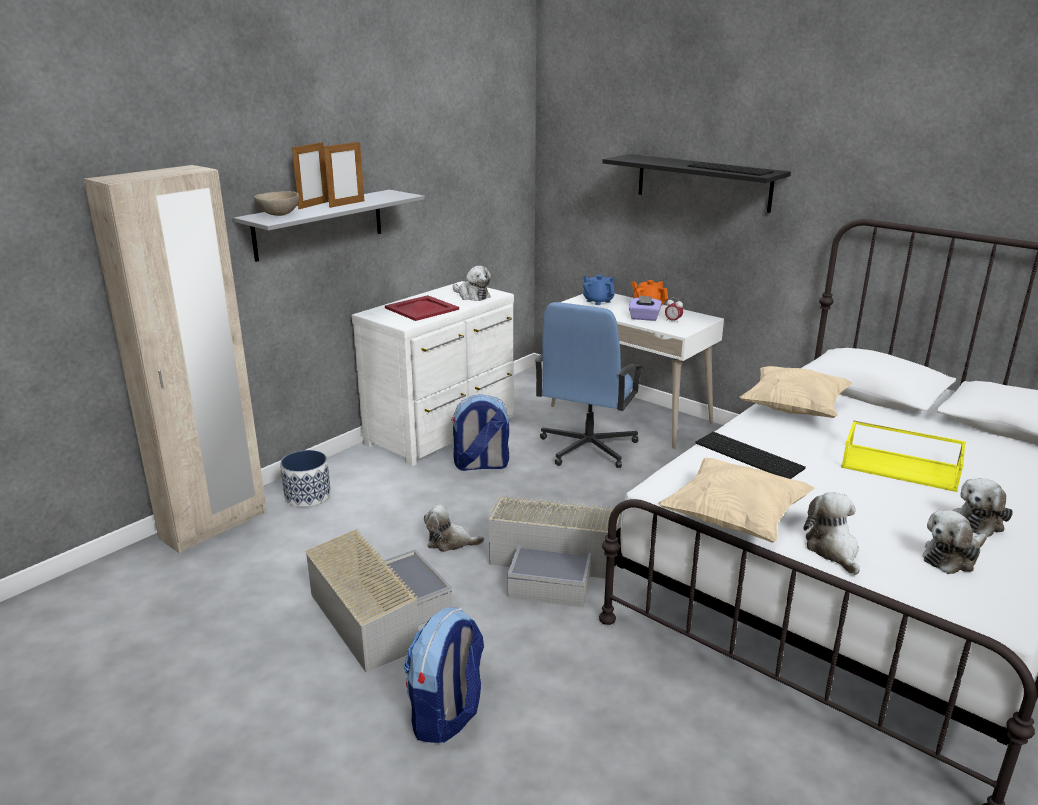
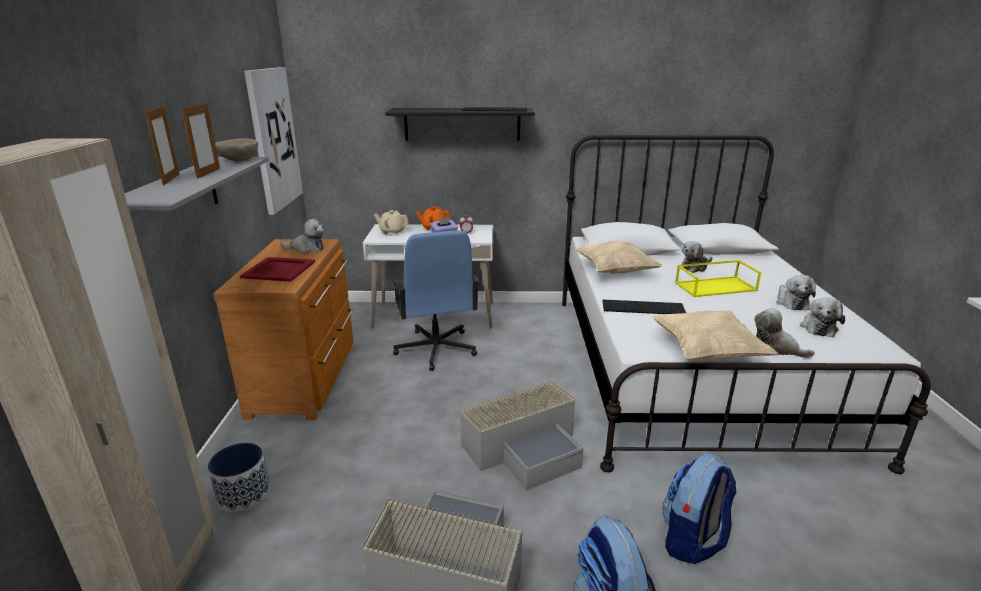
camera: 40 degrees left, 0 degrees up
beige bowl [254,191,299,216] -> beige bowl moved to [215,138,258,161]
white dresser [351,281,514,466] -> brown dresser [213,239,354,420]
plush toy [424,505,484,552] -> plush toy moved to [682,241,713,273]
backpack [452,394,509,471] -> backpack moved to [662,453,737,564]
blue teapot [583,275,615,305] -> beige teapot [374,210,409,235]
none -> picture [244,67,303,215]

